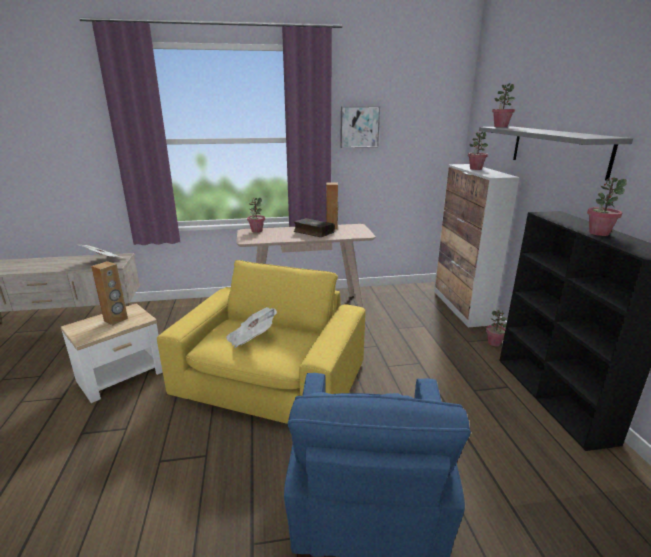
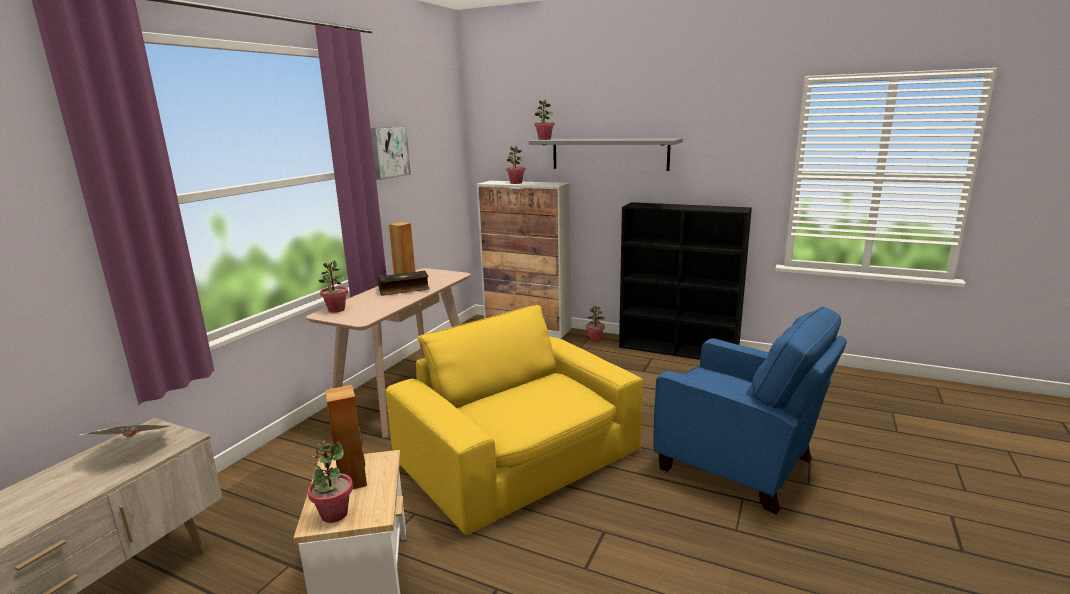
camera: 55 degrees left, 5 degrees down
newspaper [226,307,277,348] -> none
potted plant [587,177,627,236] -> potted plant moved to [308,440,353,523]

